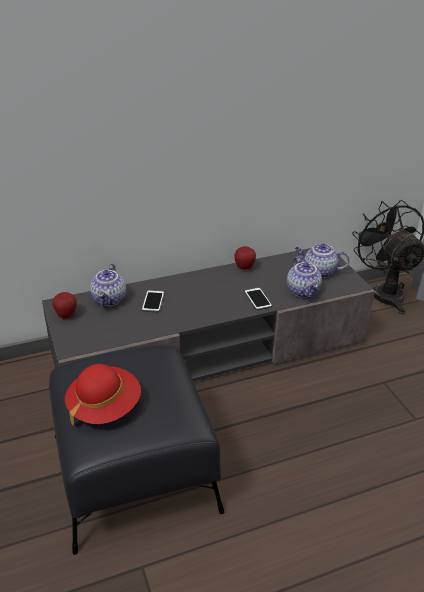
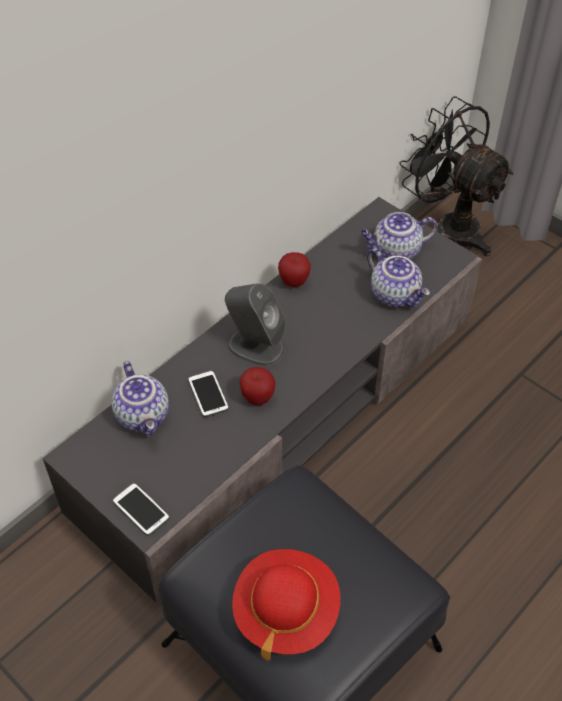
camera: 25 degrees left, 15 degrees up
apple [52,292,77,319] -> apple moved to [239,367,275,405]
phone [244,287,272,310] -> phone moved to [112,483,170,536]
none -> grey speaker [225,283,285,366]

